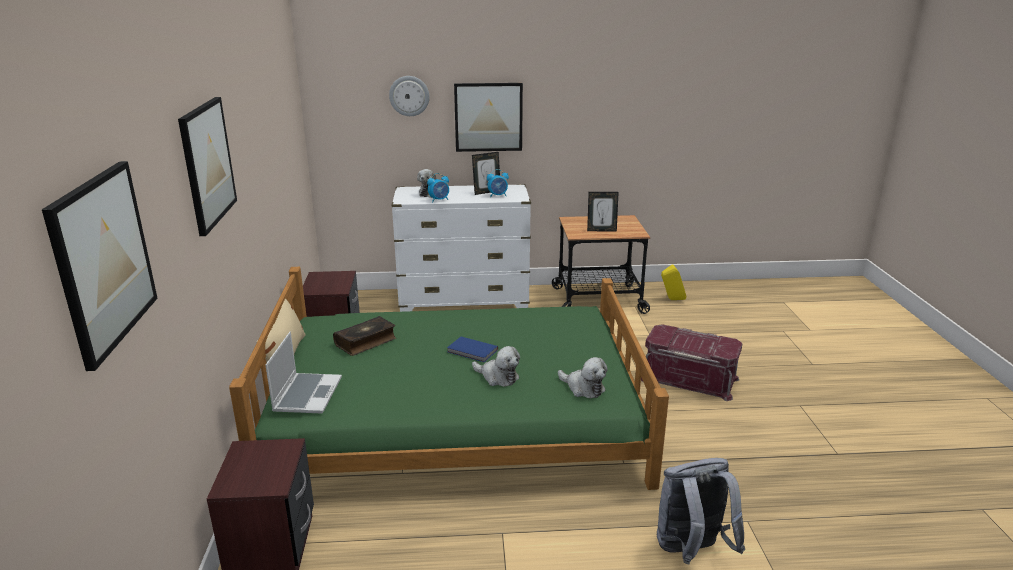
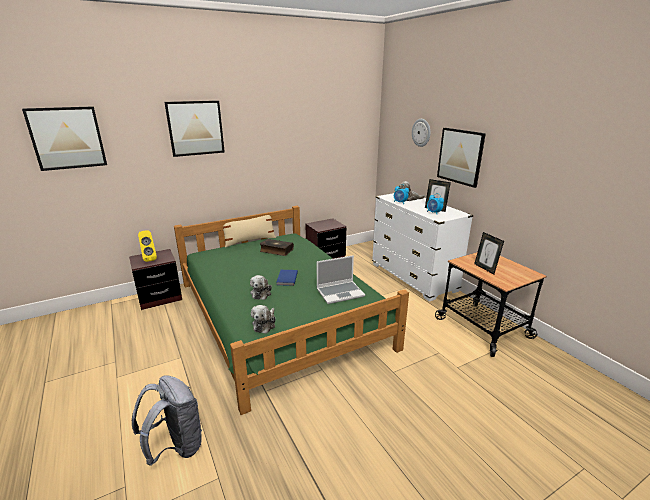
camera: 65 degrees right, 0 degrees up
laptop [265,332,342,414] -> laptop moved to [317,255,365,304]
red storage box [641,324,742,401] -> none
yellow speaker [661,264,686,300] -> yellow speaker moved to [138,230,157,262]

